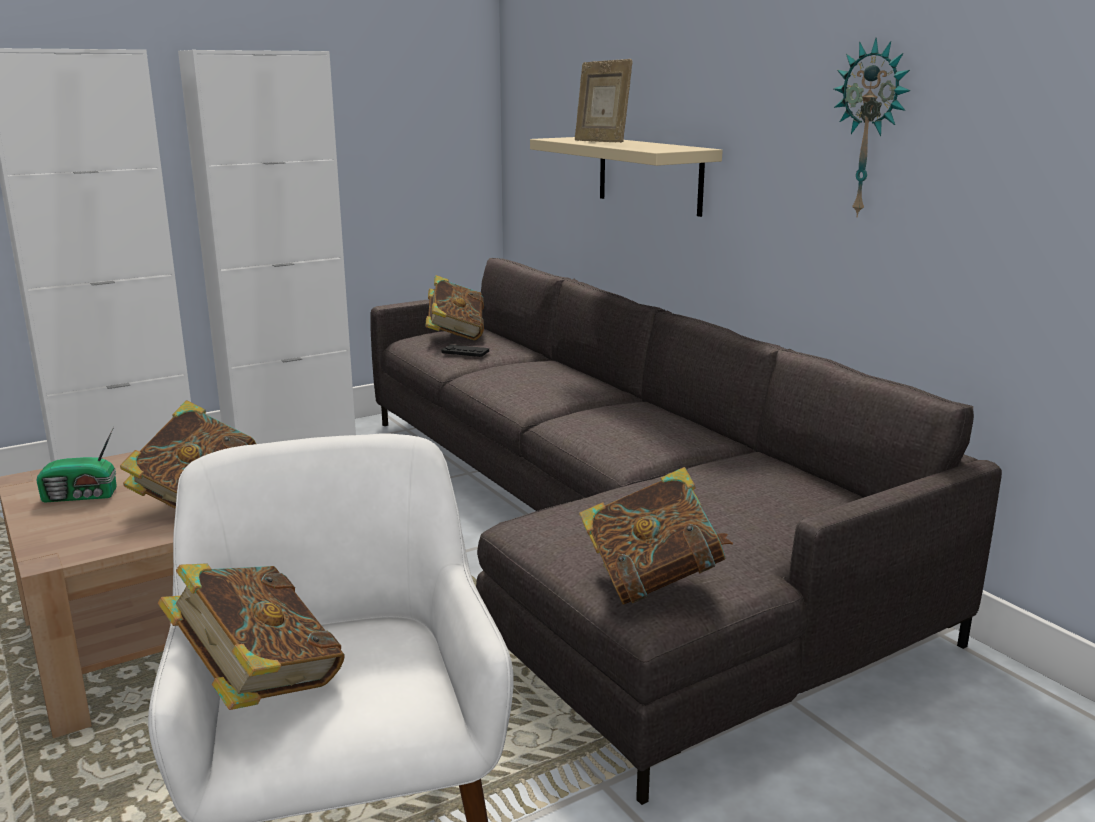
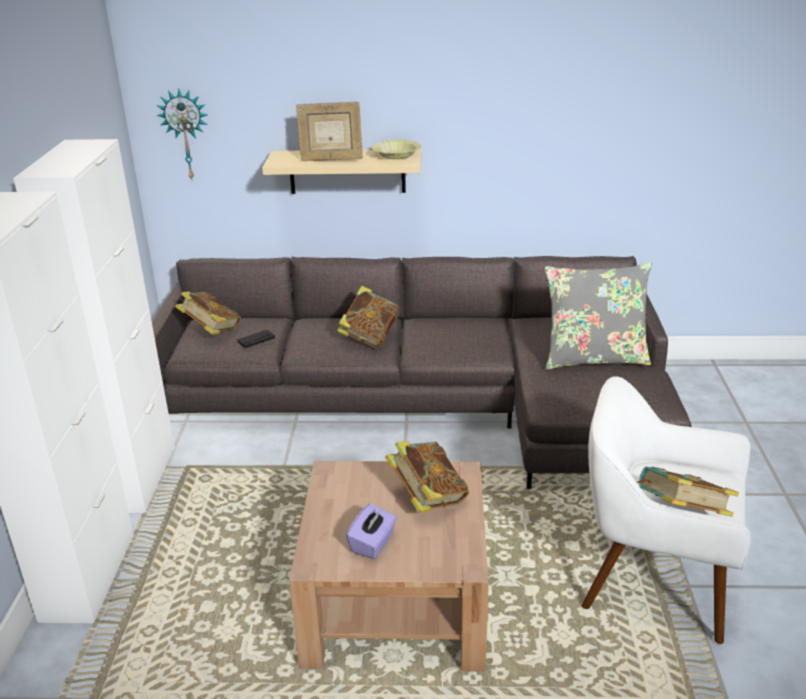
camera: 55 degrees left, 10 degrees up
radio [36,426,117,503] -> purple tissue box [346,504,397,559]
book [579,467,733,605] -> book moved to [337,286,400,349]
wall clock [834,37,911,217] -> wall clock moved to [156,88,208,180]
none -> yellow bowl [372,140,421,159]
none -> grey pillow [545,262,652,369]

